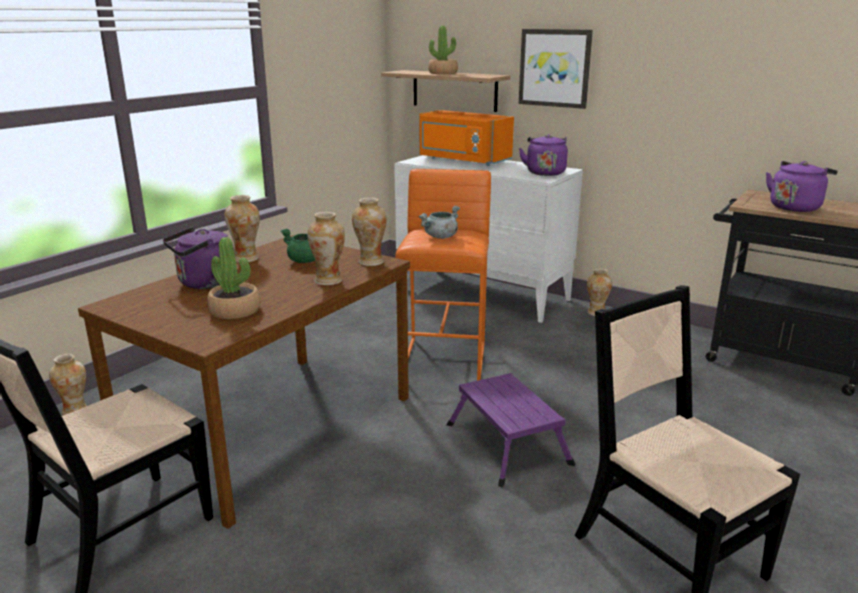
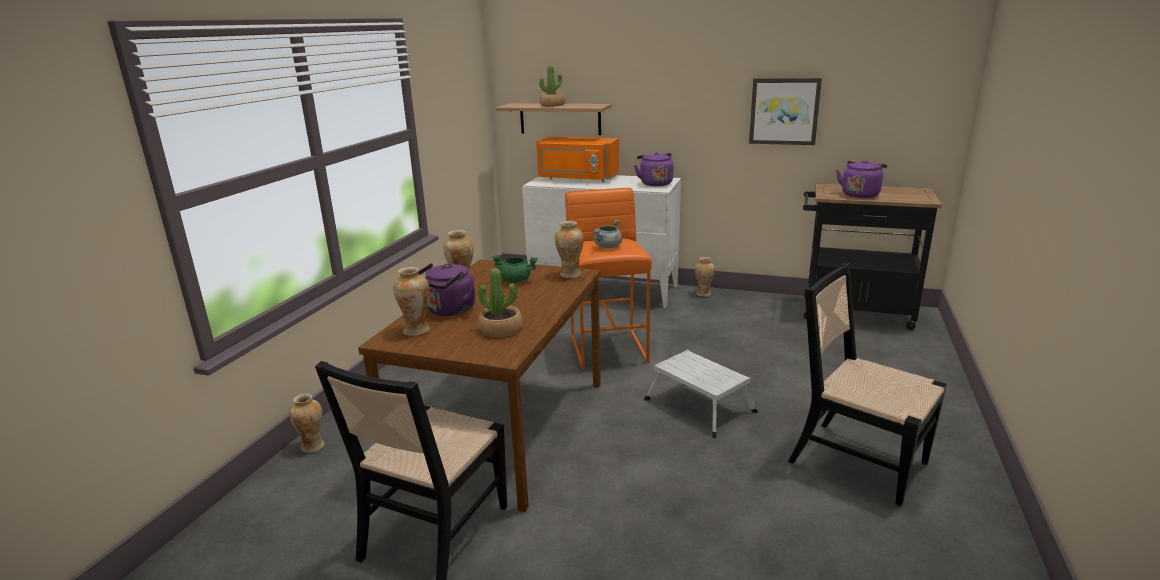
camera: 15 degrees left, 0 degrees up
vase [307,212,345,285] -> vase moved to [393,267,430,336]
purple step ladder [446,373,575,487] -> white step ladder [644,350,758,438]
picture [519,29,593,109] -> picture moved to [749,78,822,145]

